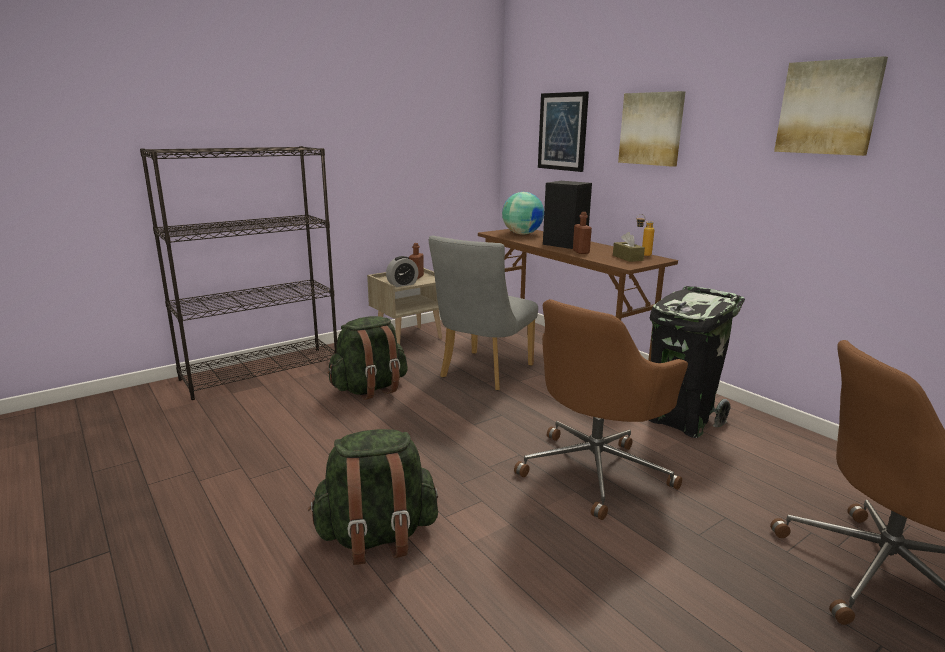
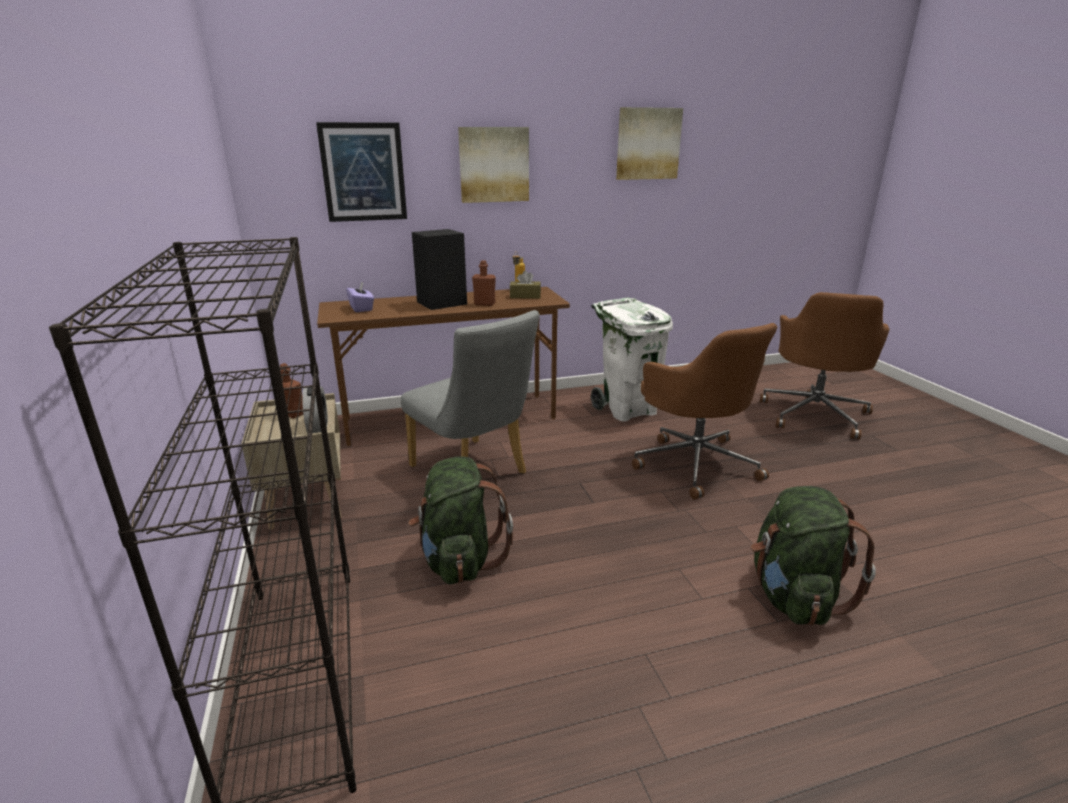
camera: 70 degrees left, 5 degrees up
globe [502,192,544,235] -> purple tissue box [346,281,374,312]
black trash can [649,286,745,438] -> white trash can [591,298,673,422]

